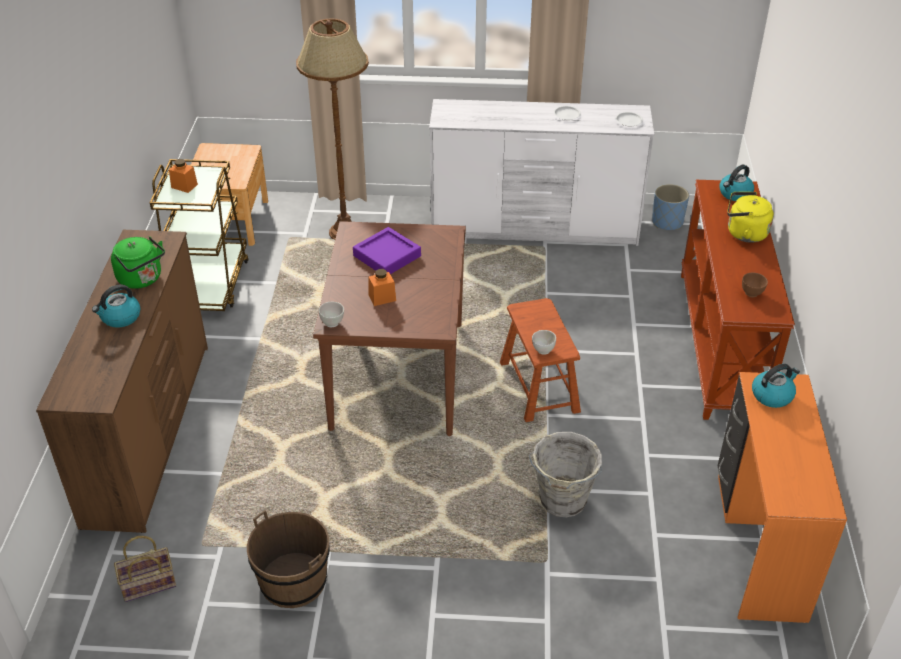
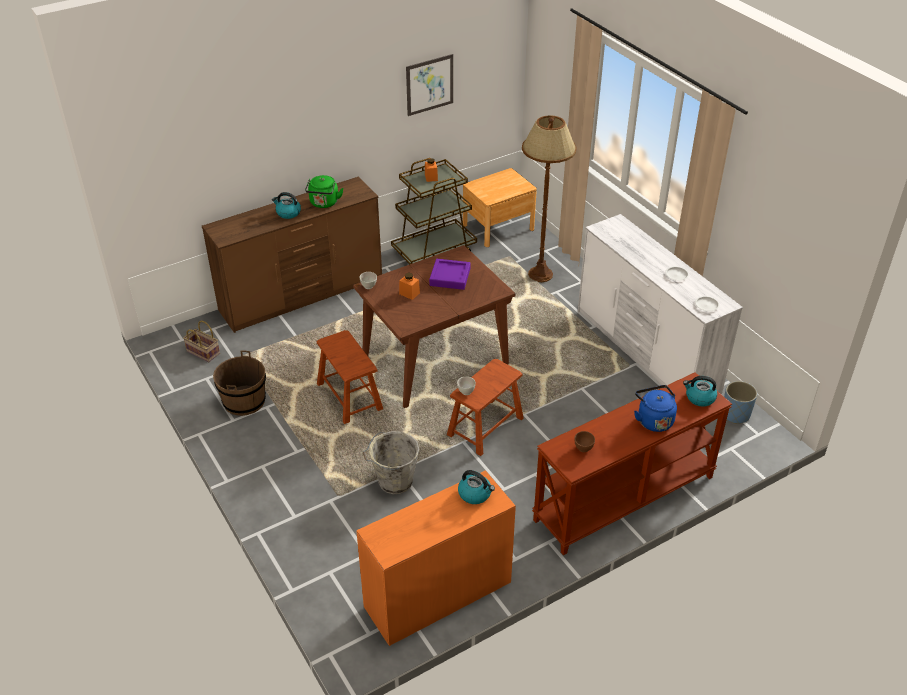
camera: 55 degrees right, 0 degrees up
yellow kettle [727,192,774,243] -> blue kettle [634,385,677,432]
none -> brown stool [317,330,383,424]
none -> picture [406,54,453,116]

